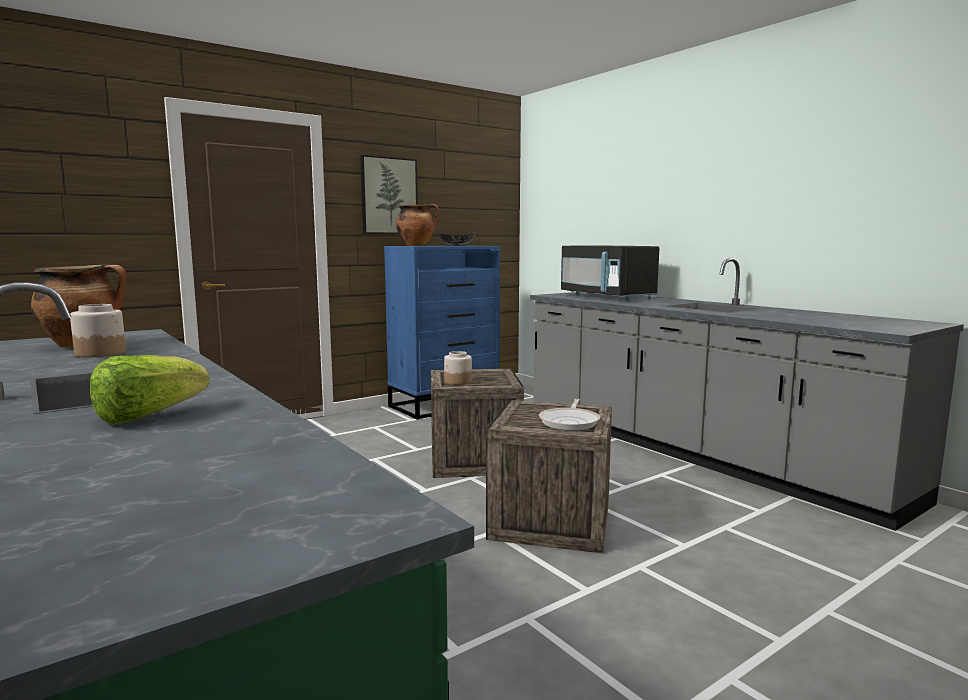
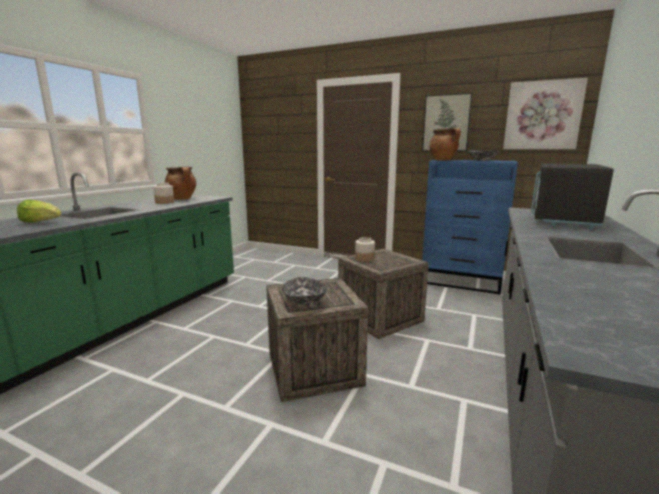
camera: 60 degrees right, 5 degrees up
frying pan [539,399,600,431] -> bowl [282,277,327,306]
none -> picture [503,78,588,149]

